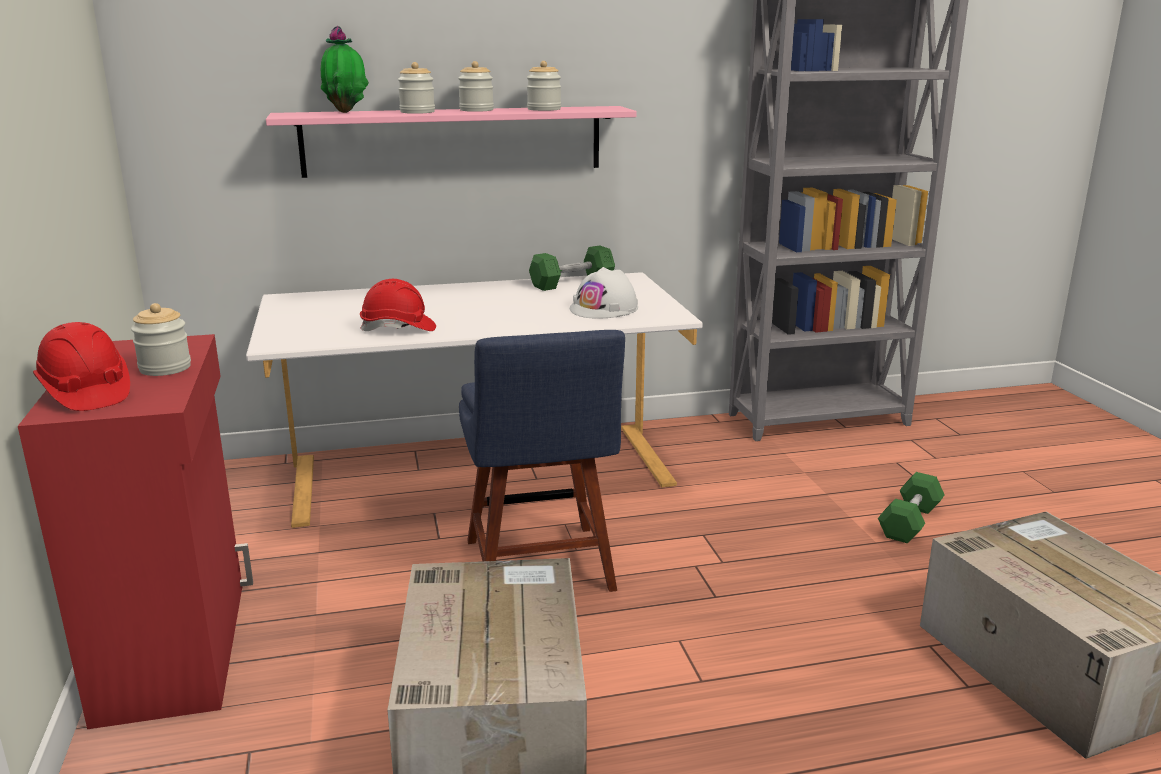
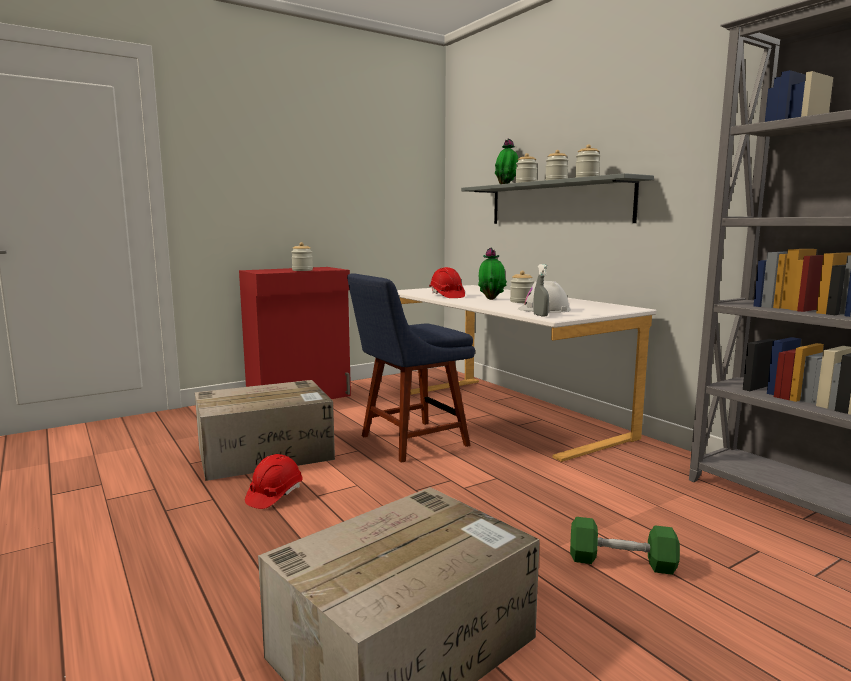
camera: 70 degrees right, 10 degrees down
red hard hat [33,322,130,411] -> red hard hat moved to [245,454,303,509]
pink shelf [266,106,637,178] -> grey shelf [461,173,654,224]
green dumbbell [529,245,615,291] -> none
none -> potted plant [478,248,507,300]
none -> jar [510,271,534,303]
none -> grey spray bottle [533,264,549,316]

